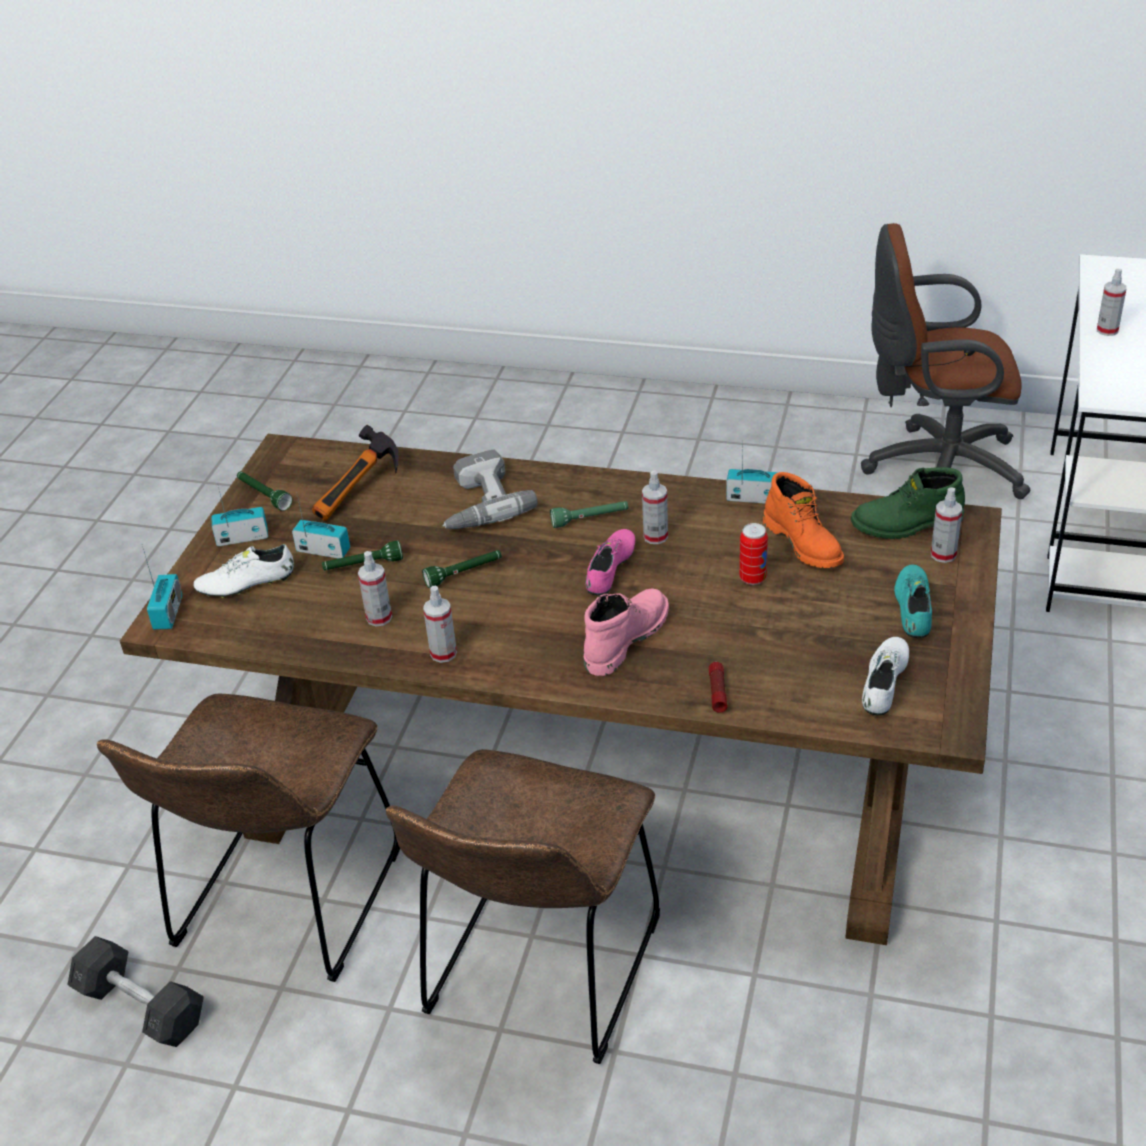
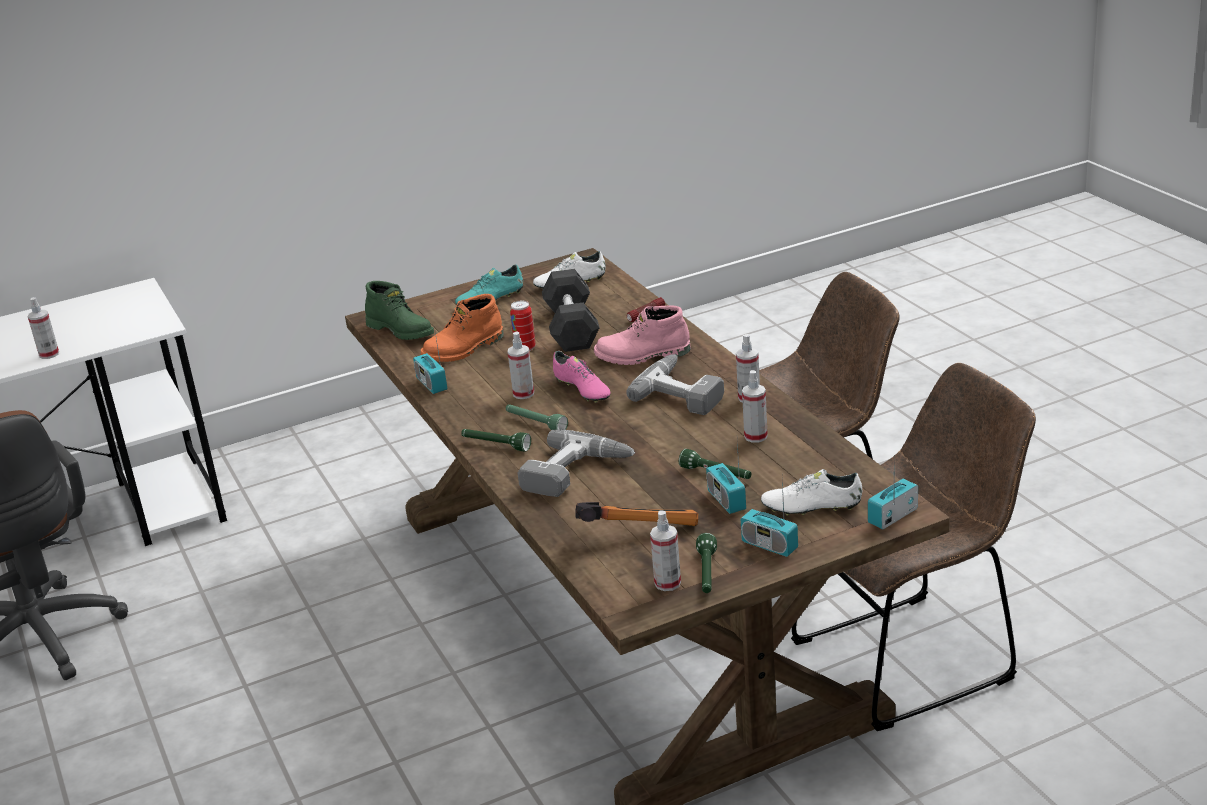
camera: 130 degrees left, 10 degrees down
grey dumbbell [67,936,204,1047] -> grey dumbbell moved to [542,269,599,352]
white shoe [193,544,294,598] -> white shoe turned 150 degrees clockwise [761,469,862,515]
green flashlight [422,550,502,588] -> green flashlight moved to [461,429,531,452]
pink shoe [585,529,635,596] -> pink shoe turned 105 degrees counterclockwise [553,351,610,403]
orange boot [763,472,844,568] -> orange boot turned 150 degrees counterclockwise [421,294,504,362]
spray bottle [931,488,962,563] -> spray bottle moved to [650,510,681,591]
none -> power drill [626,354,724,415]

